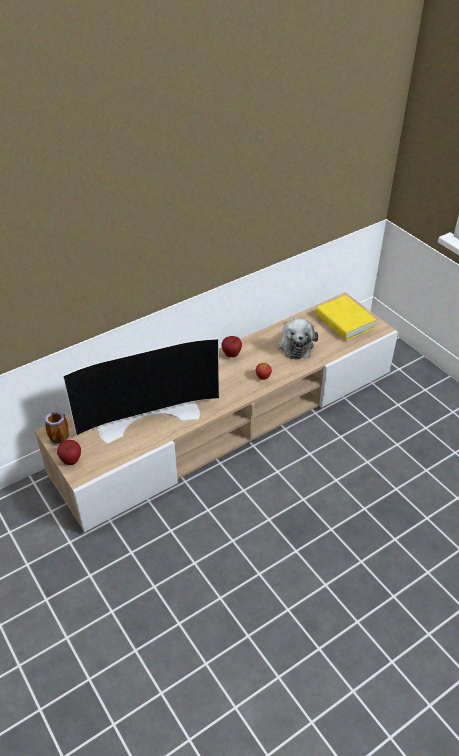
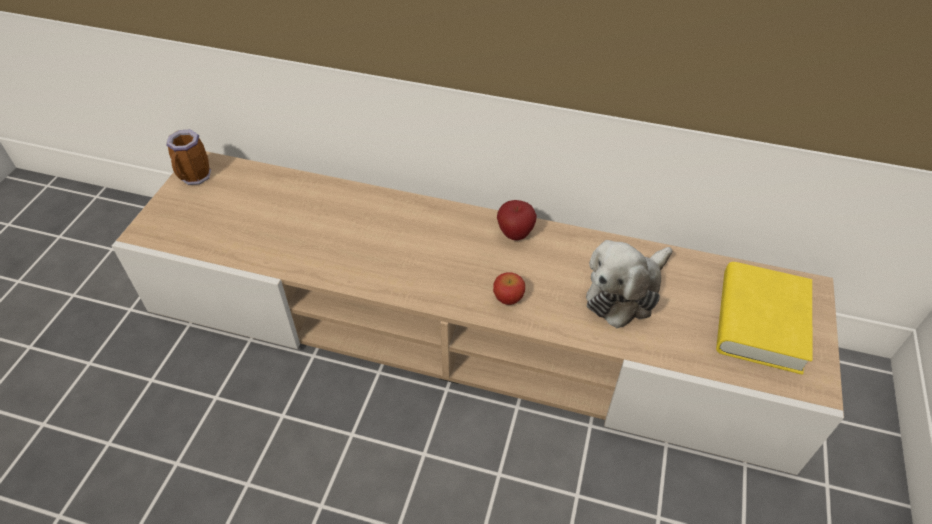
camera: 50 degrees right, 5 degrees up
apple [57,440,81,465] -> none
television [63,338,219,443] -> none

